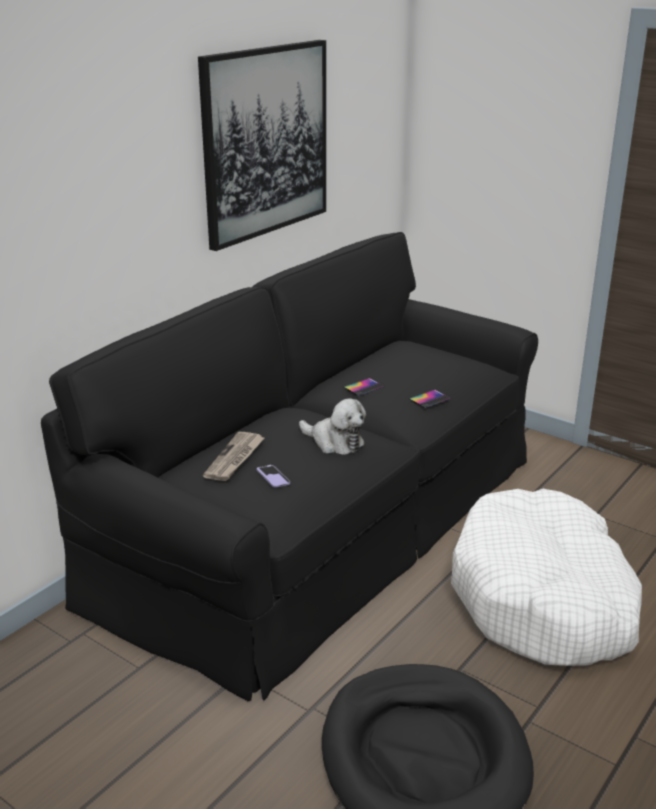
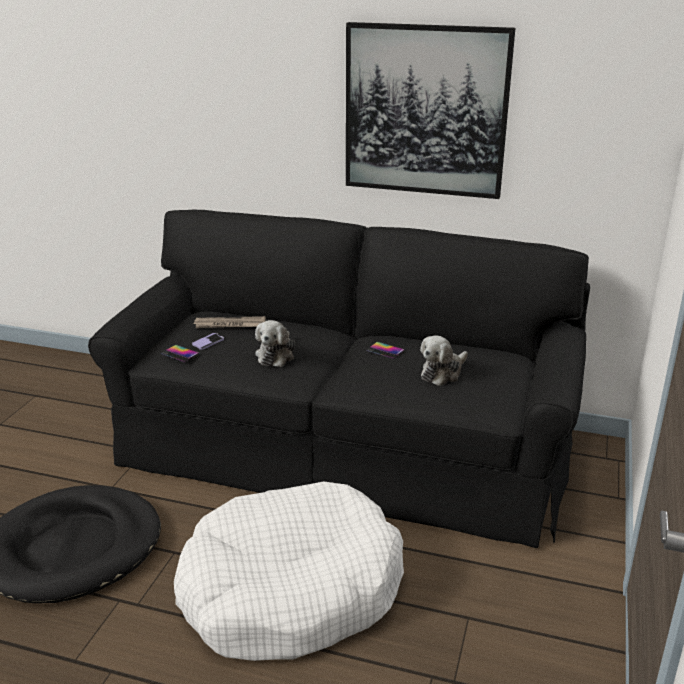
camera: 70 degrees right, 0 degrees up
phone [409,390,451,408] -> phone moved to [161,345,199,362]
none -> plush toy [420,335,468,386]

